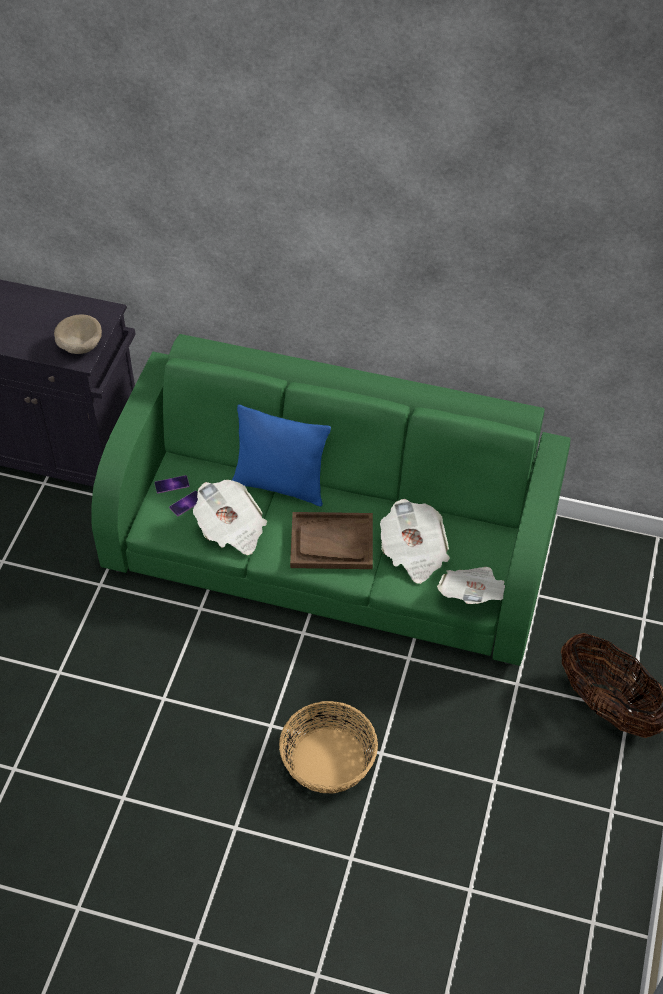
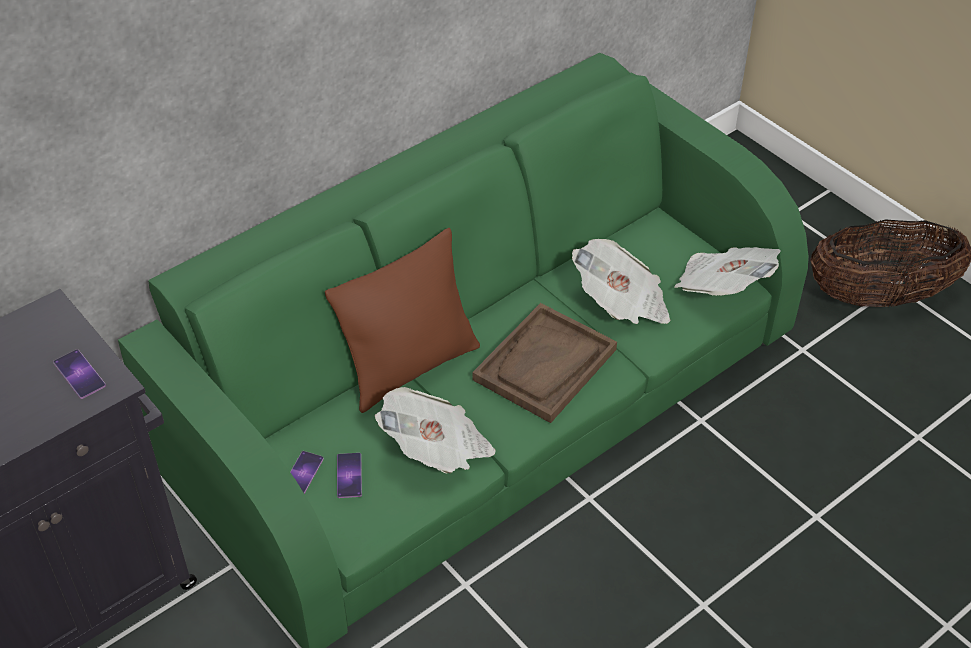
camera: 55 degrees left, 5 degrees down
beige bowl [54,314,102,354] -> phone [53,349,106,399]
blue pillow [232,404,331,507] -> brown pillow [325,228,480,413]
basket [279,701,378,793] -> none

